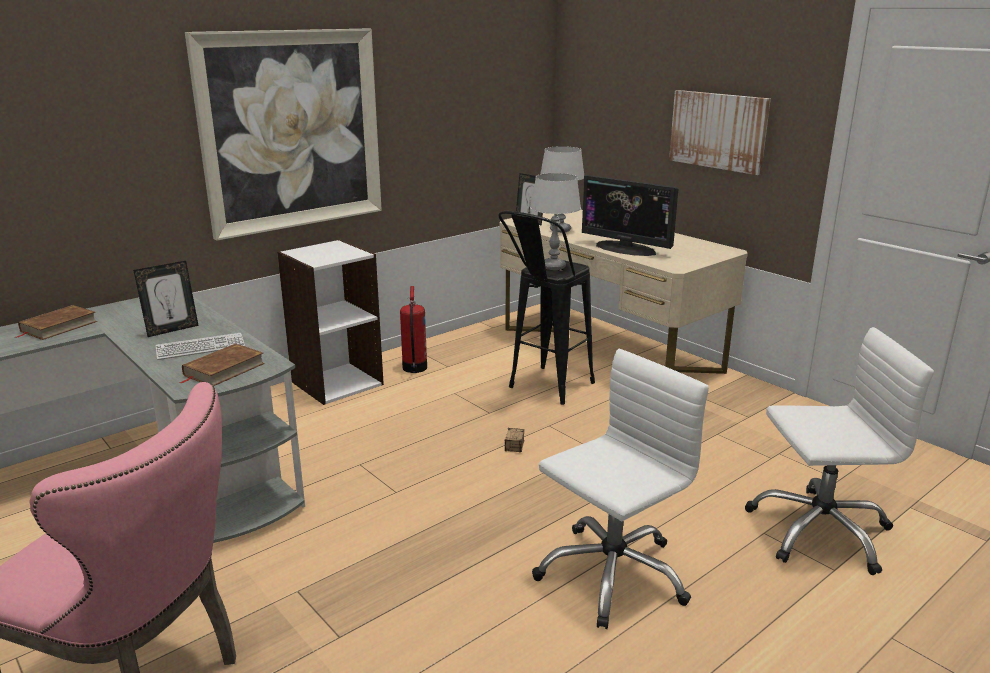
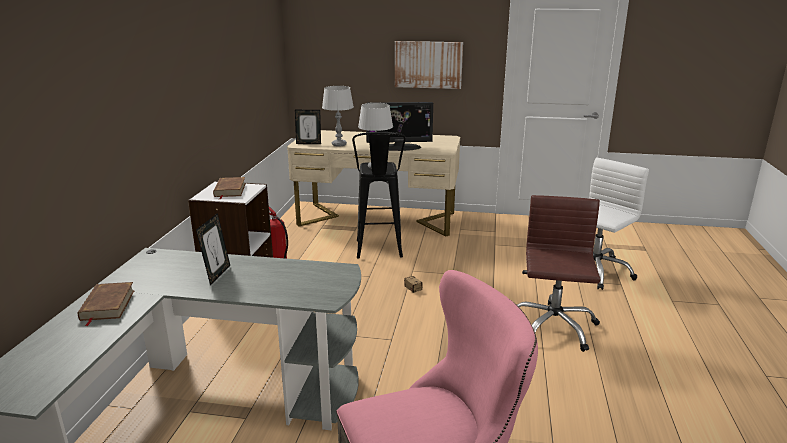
camera: 40 degrees left, 0 degrees up
keyboard [155,333,245,360] -> none
brown book [179,343,265,386] -> brown book moved to [213,177,246,199]
picture [185,29,382,241] -> none
white office chair [532,349,709,629] -> brown office chair [517,195,601,352]

